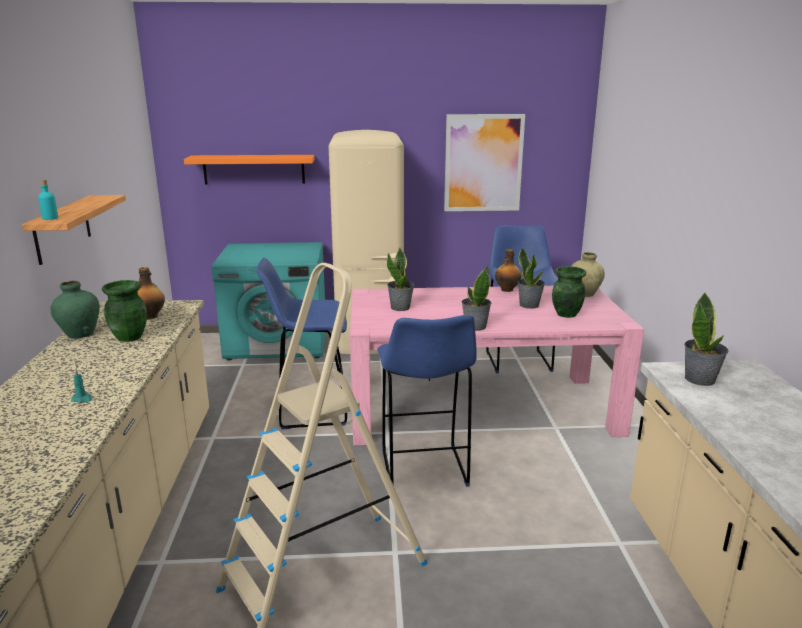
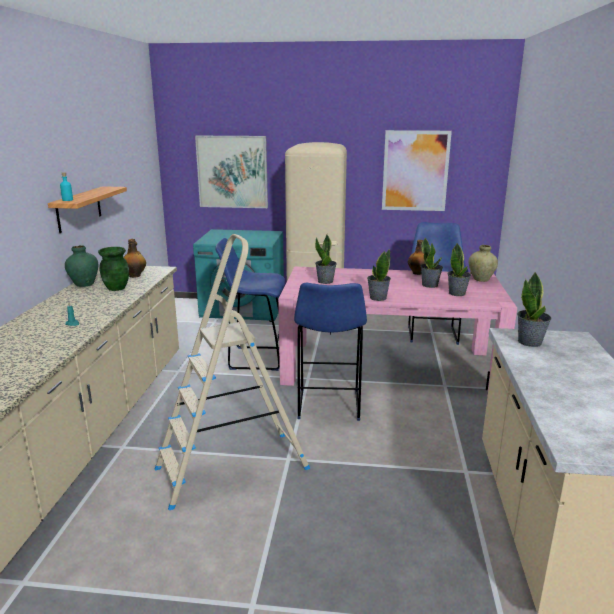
camera: 10 degrees right, 0 degrees up
orange shelf [184,155,314,184] -> picture [195,136,268,208]
green vase [552,266,586,318] -> potted plant [447,243,471,296]

